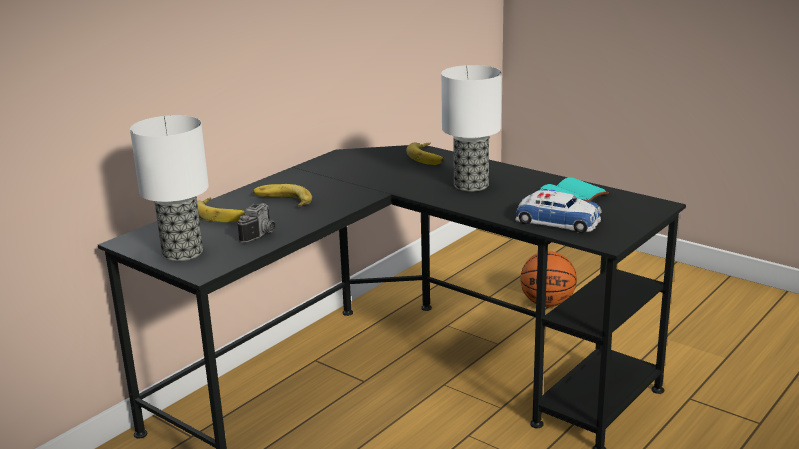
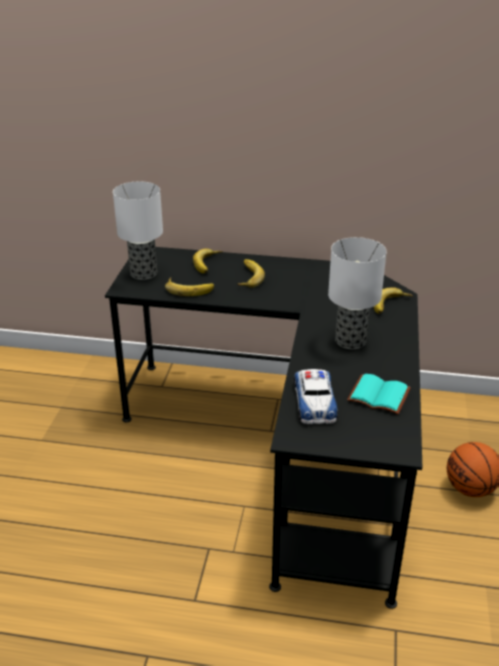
camera: 60 degrees right, 10 degrees up
camera [238,203,275,243] -> banana [165,277,214,296]

